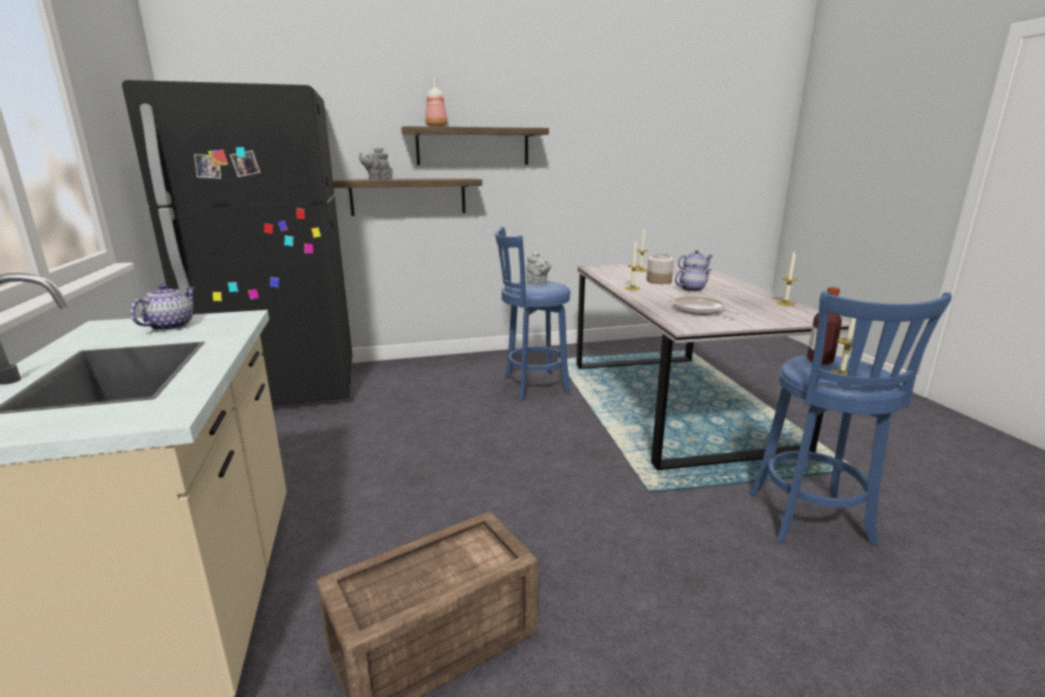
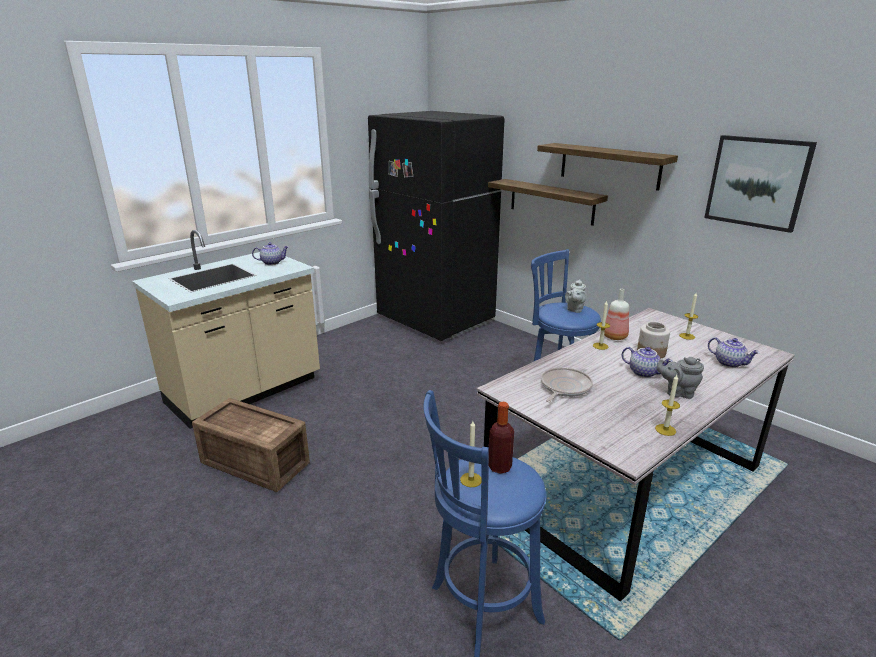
camera: 60 degrees right, 5 degrees up
grey teapot [359,148,389,180] -> grey teapot moved to [657,357,704,399]
bottle [425,77,447,127] -> bottle moved to [604,289,629,340]
none -> picture [704,135,817,233]

